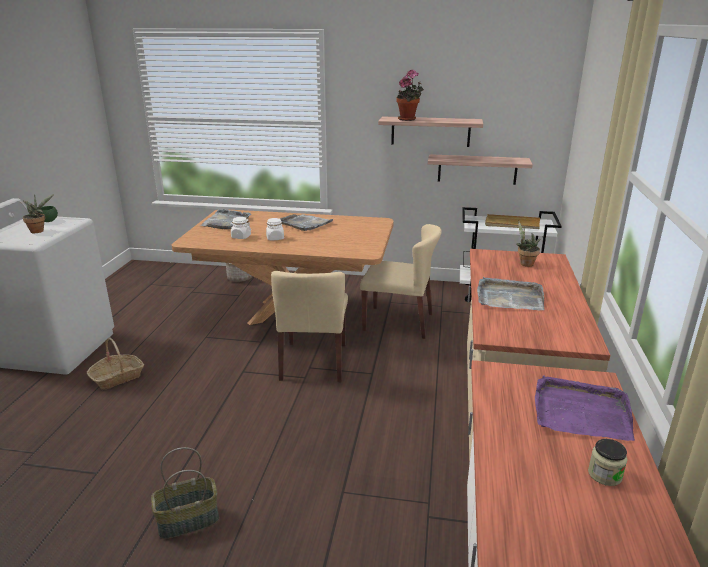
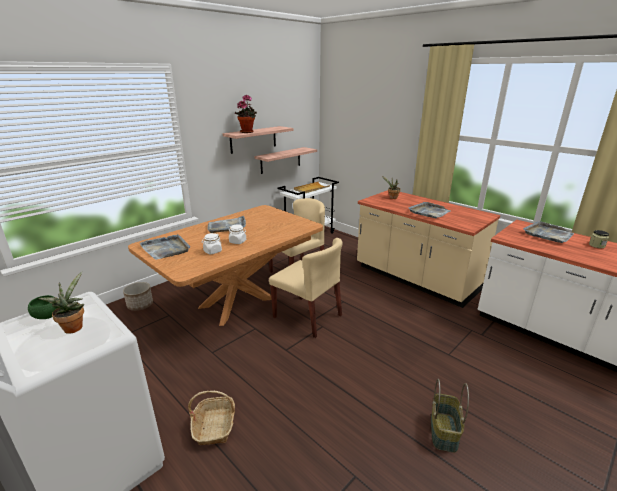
camera: 55 degrees left, 0 degrees up
purple tray [535,376,635,441] -> grey tray [523,221,574,243]

